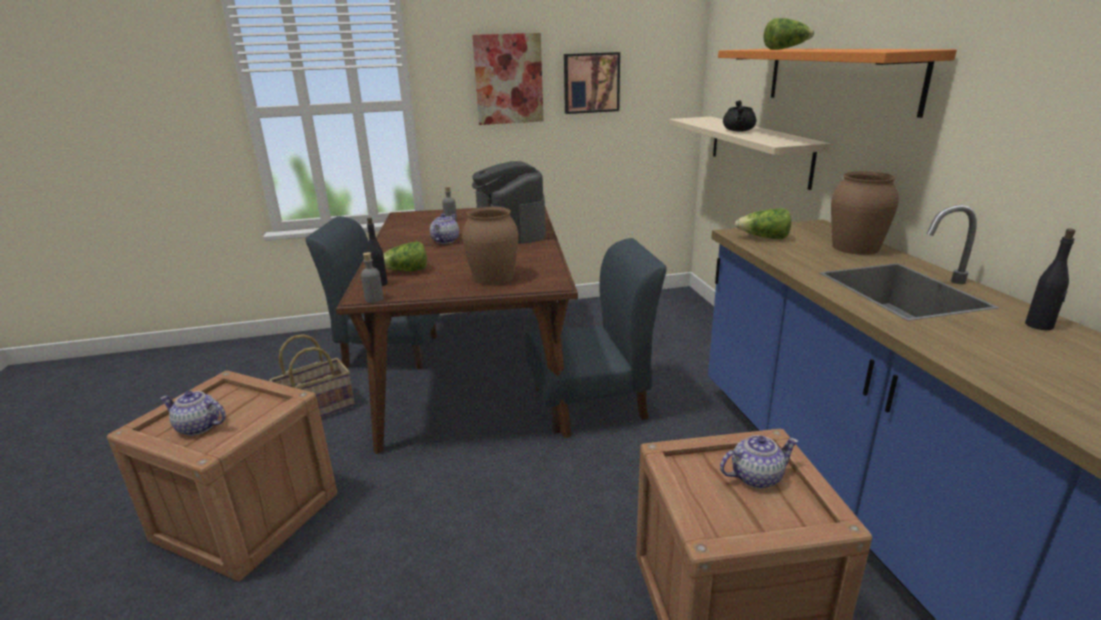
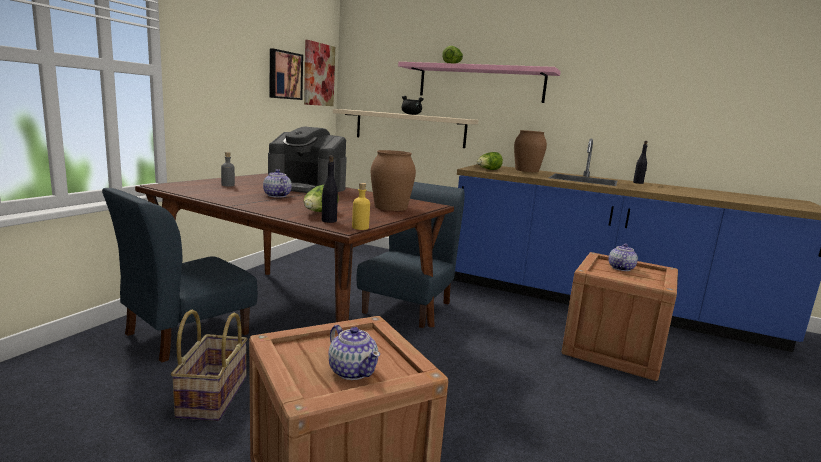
camera: 55 degrees left, 10 degrees down
teapot [160,391,226,436] -> teapot turned 90 degrees counterclockwise [329,325,380,380]
grey bottle [361,252,384,303] -> yellow bottle [352,183,370,230]
picture [472,33,543,125] -> picture moved to [304,40,335,106]
orange shelf [718,49,957,118] -> pink shelf [398,62,561,103]

